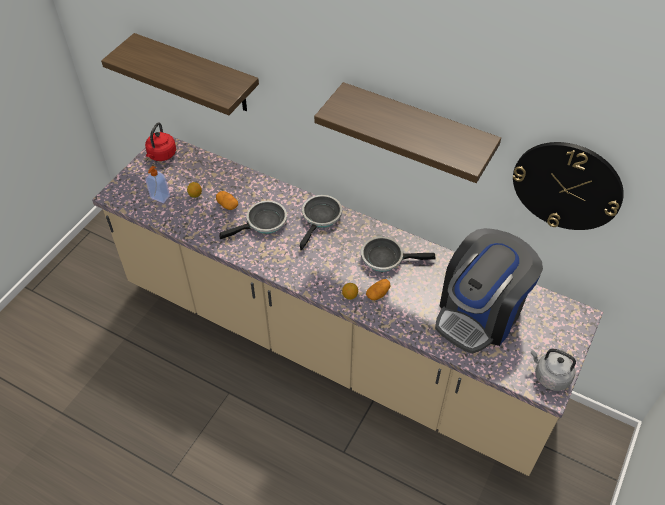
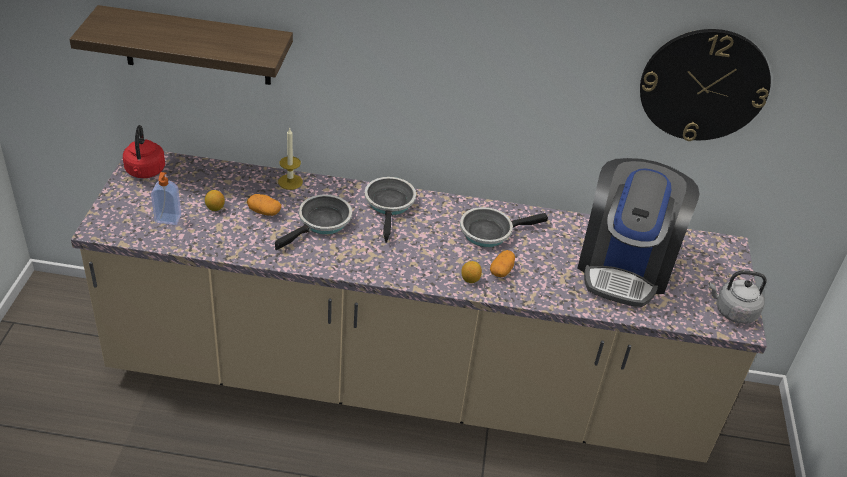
camera: 25 degrees left, 10 degrees down
shelf [314,82,501,183] -> none
none -> candle [278,128,303,190]

